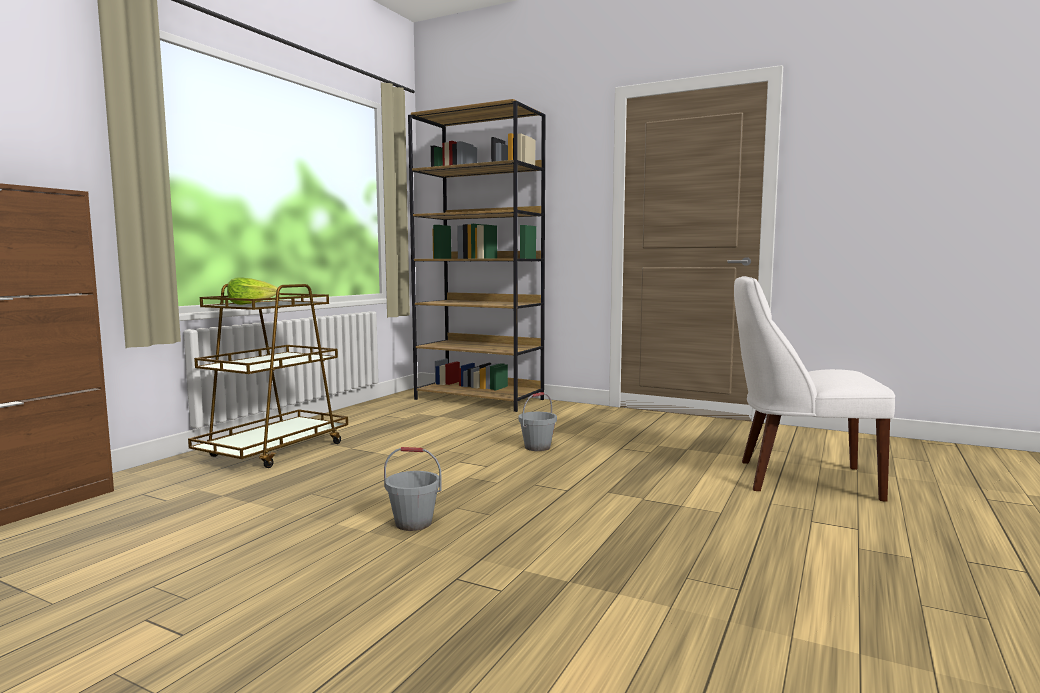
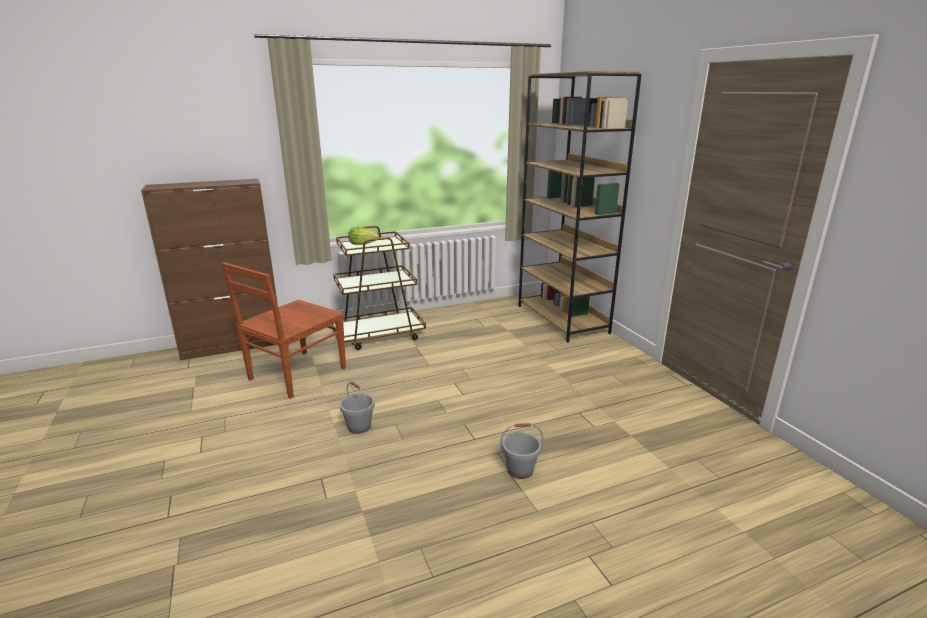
camera: 40 degrees right, 15 degrees up
grey bucket [519,392,557,451] -> grey bucket moved to [500,423,543,479]
white chair [734,276,895,502] -> none
none -> brown chair [222,262,346,399]

